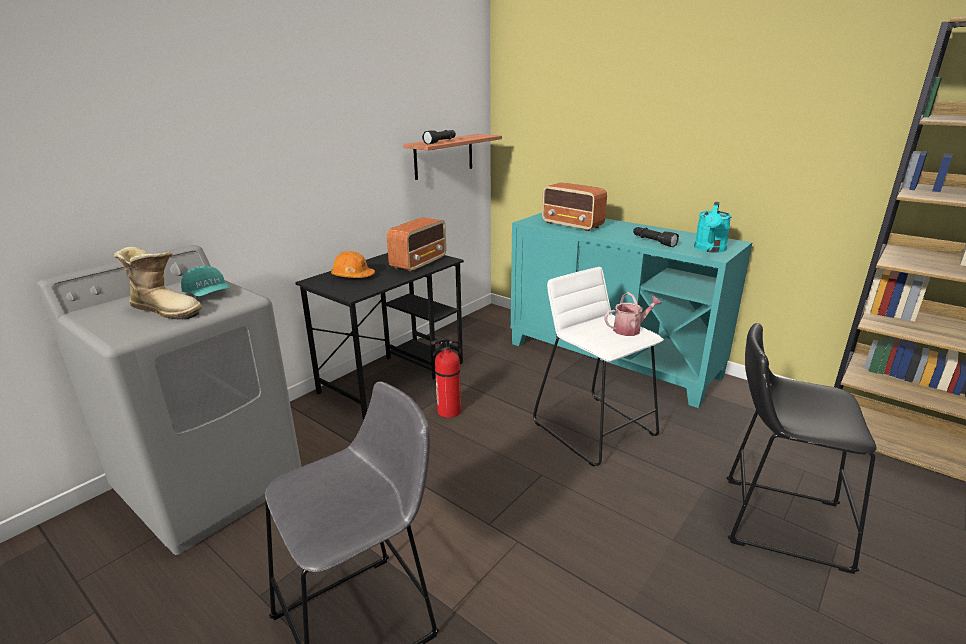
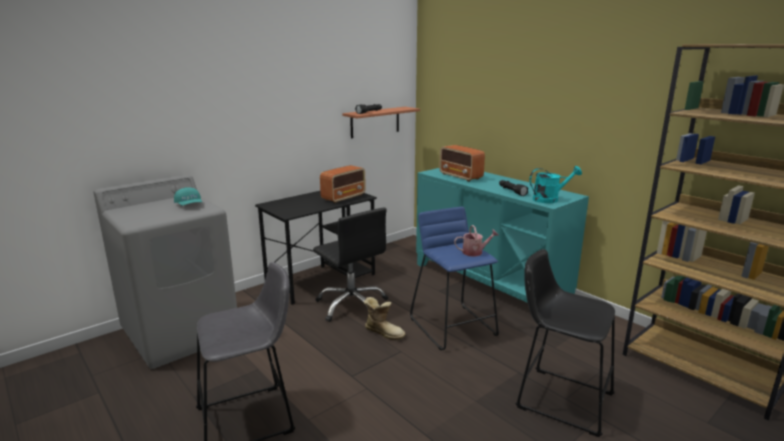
camera: 10 degrees right, 5 degrees down
boot [114,247,202,319] -> boot moved to [364,297,405,340]
orange hard hat [331,251,375,278] -> none
fire extinguisher [431,338,461,418] -> black office chair [313,207,388,322]
white stool [533,267,664,467] -> blue stool [410,207,499,350]
turquoise watering can [694,202,732,252] -> turquoise watering can turned 135 degrees counterclockwise [529,166,582,203]

